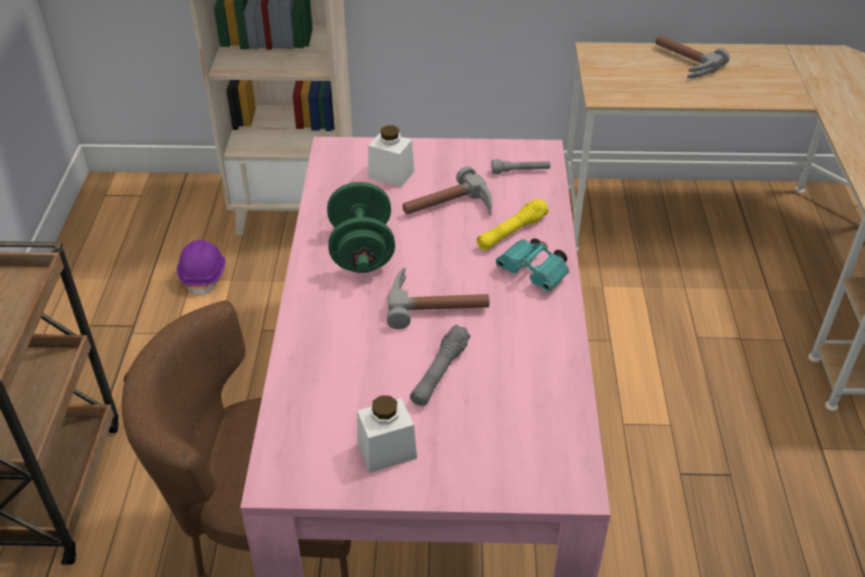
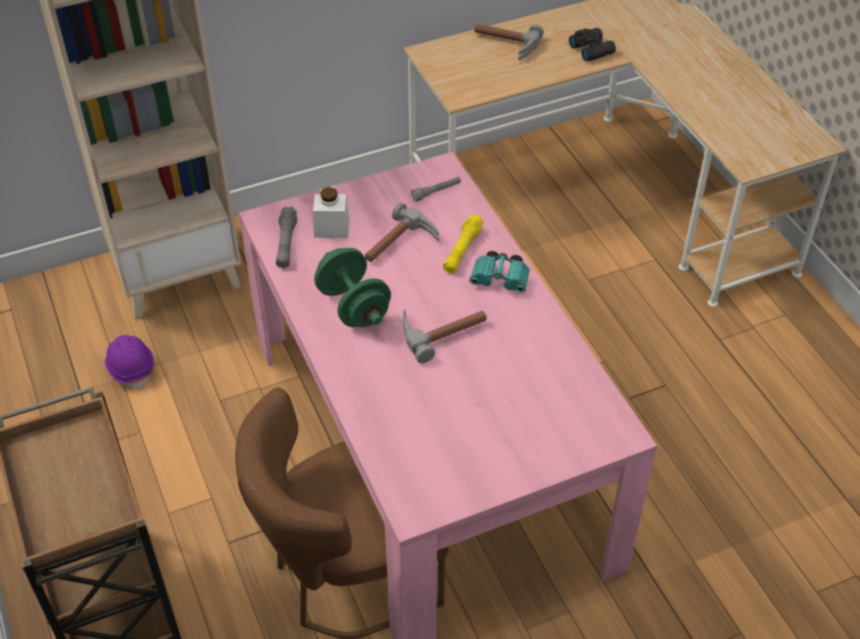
camera: 25 degrees left, 5 degrees up
white jar [357,395,417,473] -> none
grey flashlight [410,324,471,406] -> grey flashlight moved to [276,207,297,268]
none -> black binoculars [569,28,616,61]

